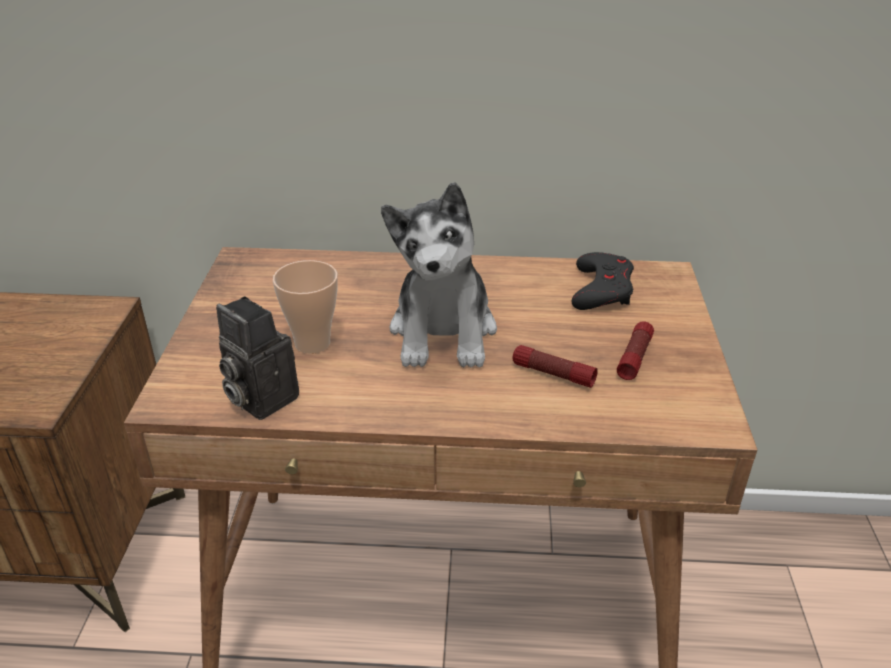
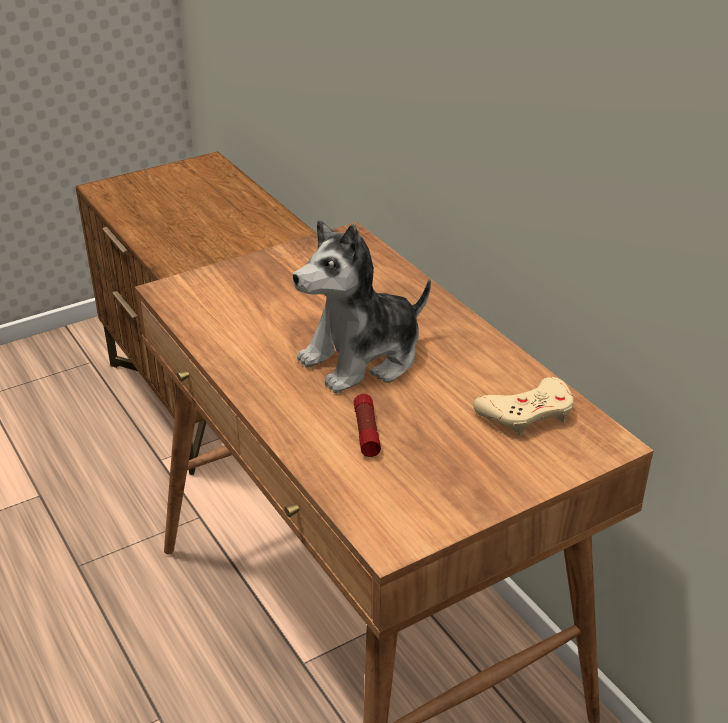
camera: 55 degrees right, 0 degrees up
camera [216,296,299,420] -> none
cup [273,260,338,354] -> none
black game controller [572,252,634,310] -> beige game controller [473,377,574,436]
flashlight [617,321,654,380] -> none

